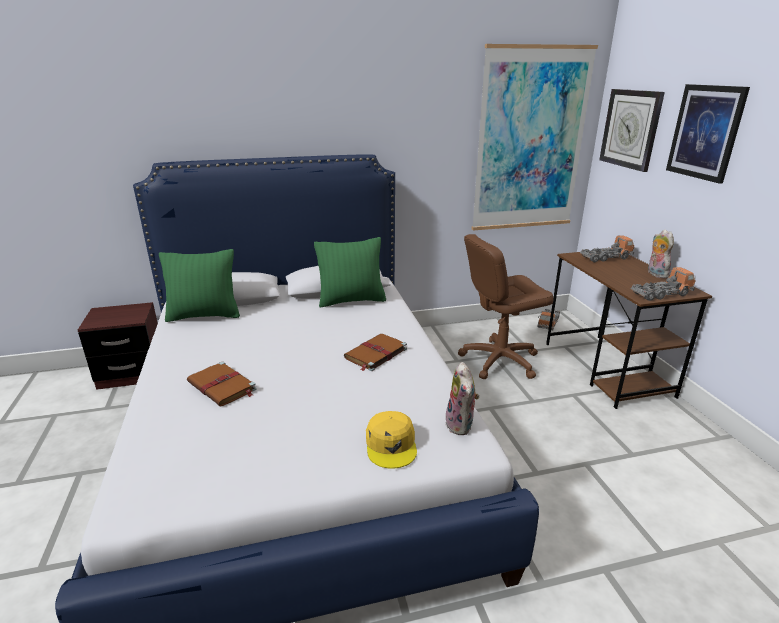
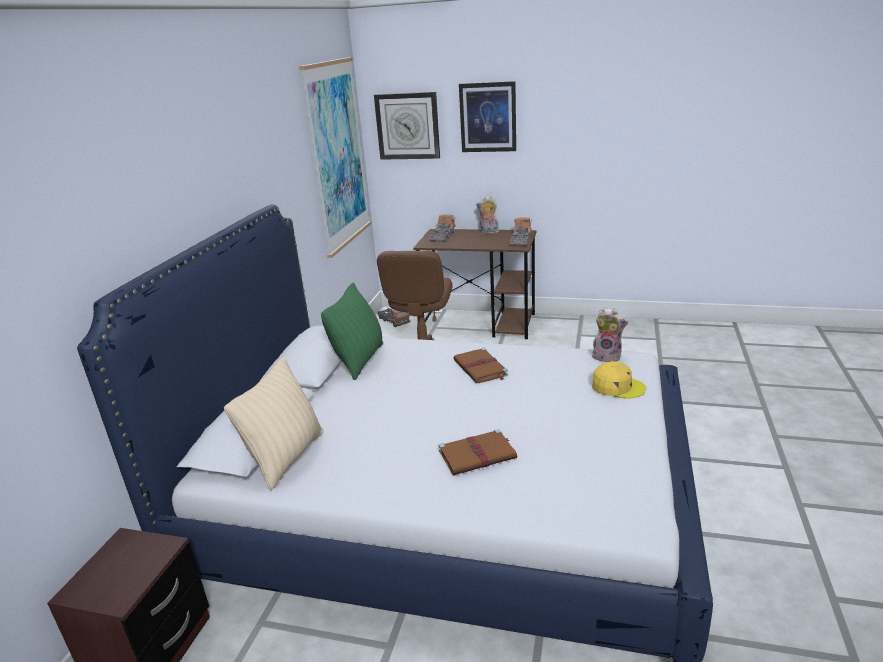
camera: 60 degrees left, 0 degrees up
green pillow [159,249,240,322] -> beige pillow [224,357,323,490]

